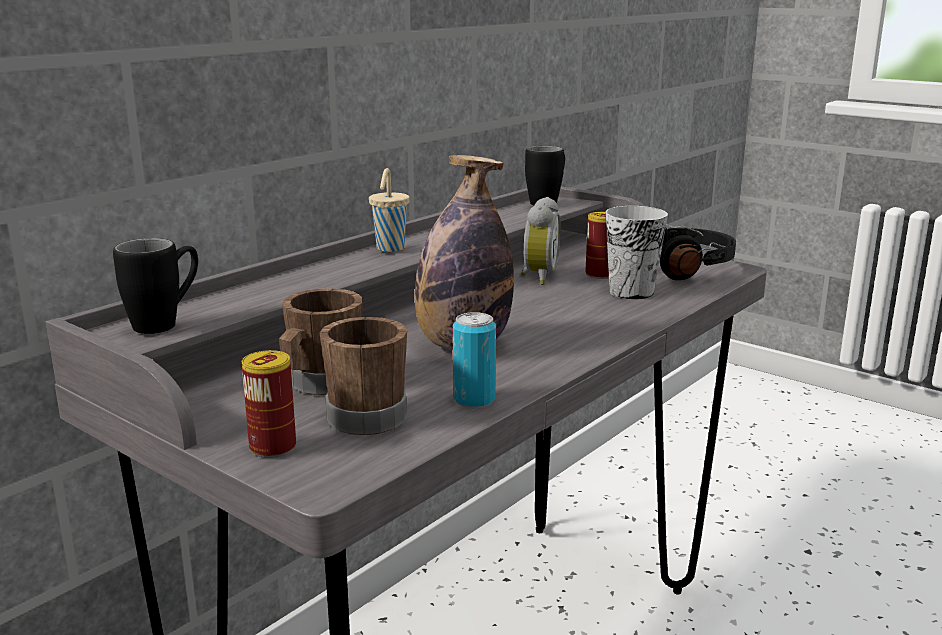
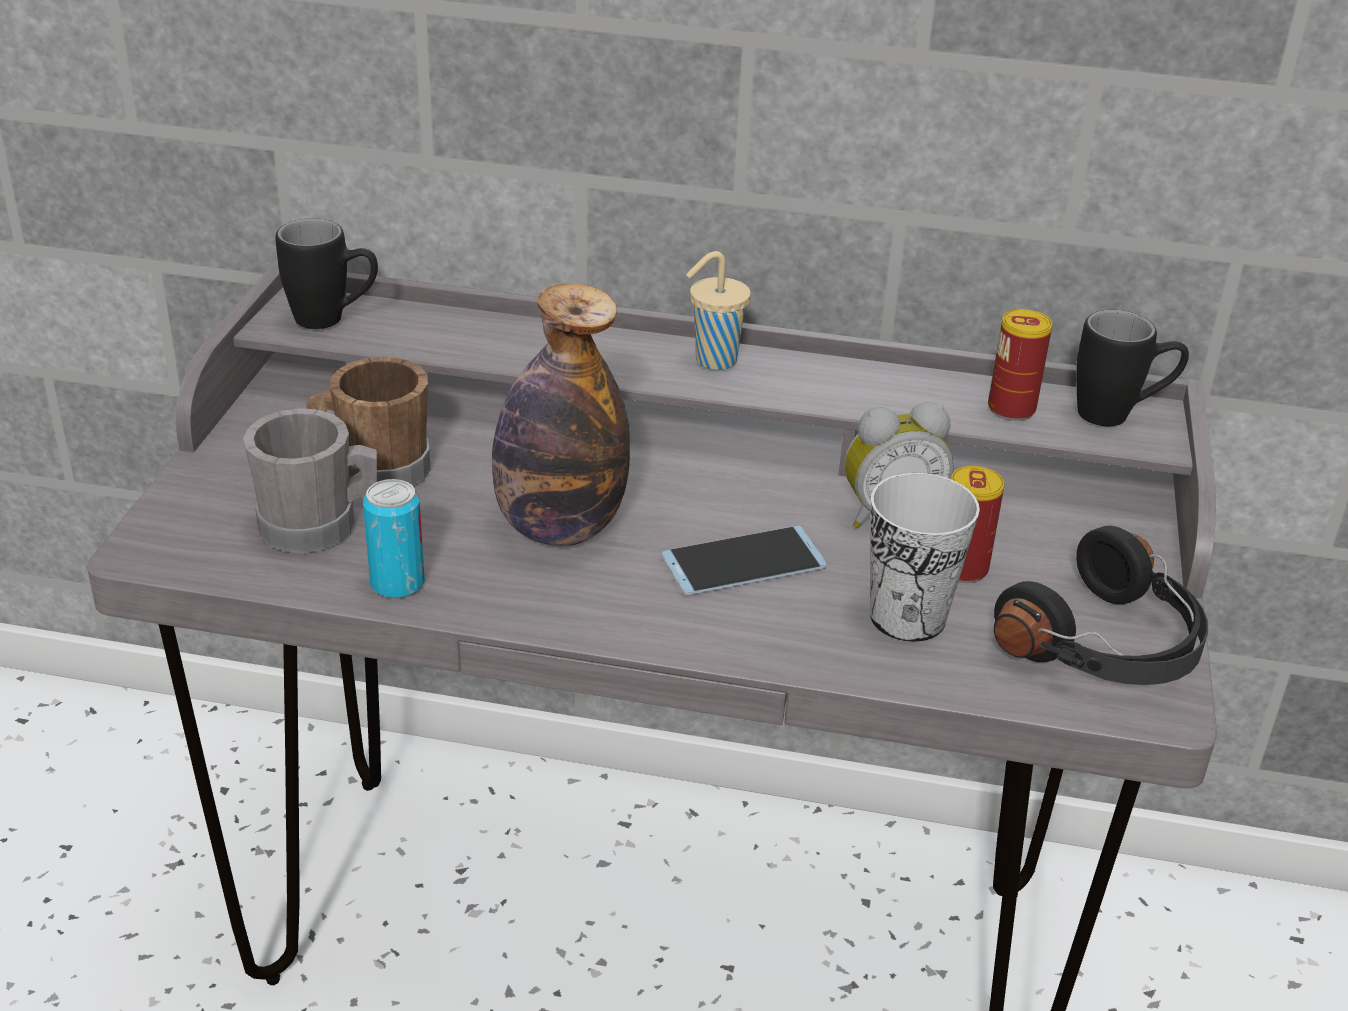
camera: 60 degrees right, 15 degrees up
can [242,350,296,458] -> can moved to [988,309,1052,421]
brown mug [320,317,407,435] -> grey mug [243,408,377,553]
none -> phone [662,525,827,595]

